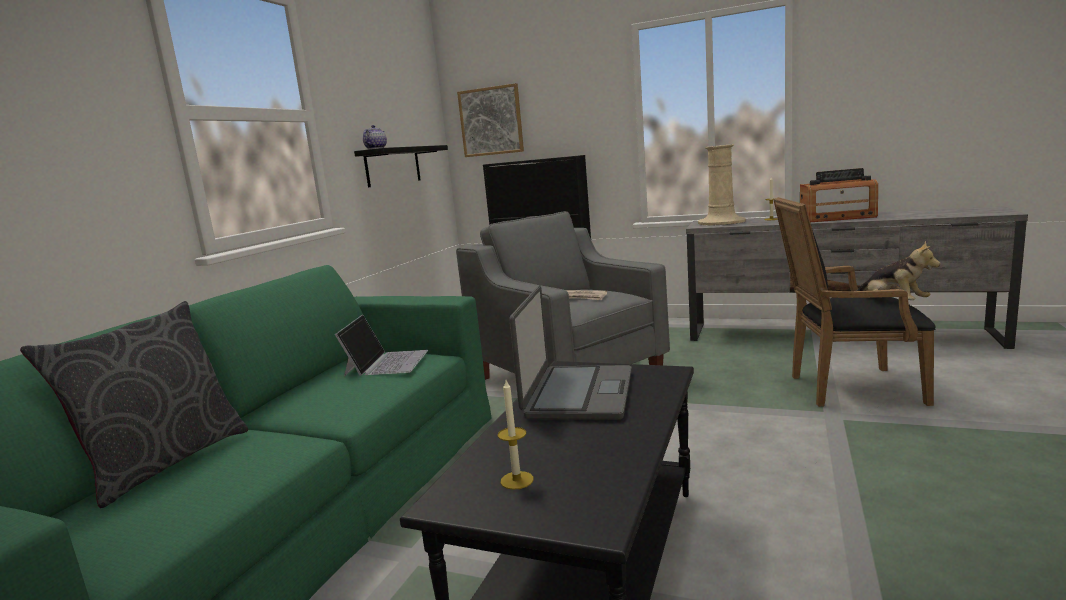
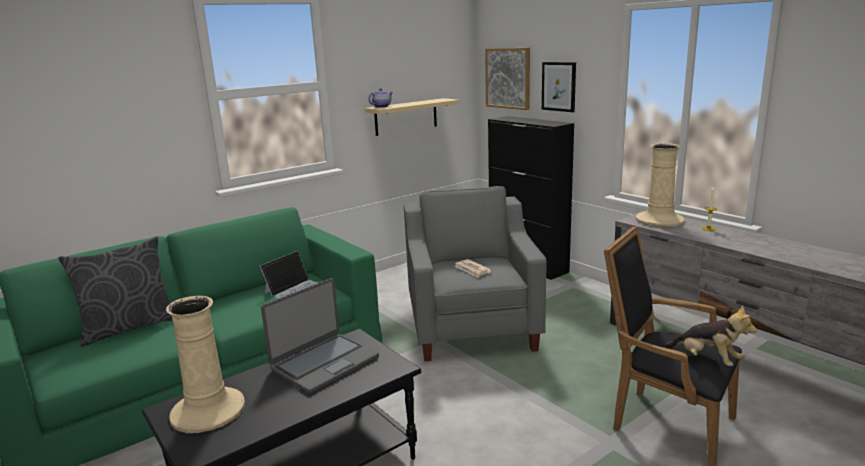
camera: 30 degrees right, 5 degrees up
black shelf [354,145,448,188] -> beige shelf [365,98,459,136]
candle [498,380,533,490] -> beige vase [166,296,245,434]
radio [800,168,878,222] -> none
plush toy [856,241,940,300] -> plush toy turned 45 degrees counterclockwise [663,305,757,366]
none -> picture [542,62,576,112]

